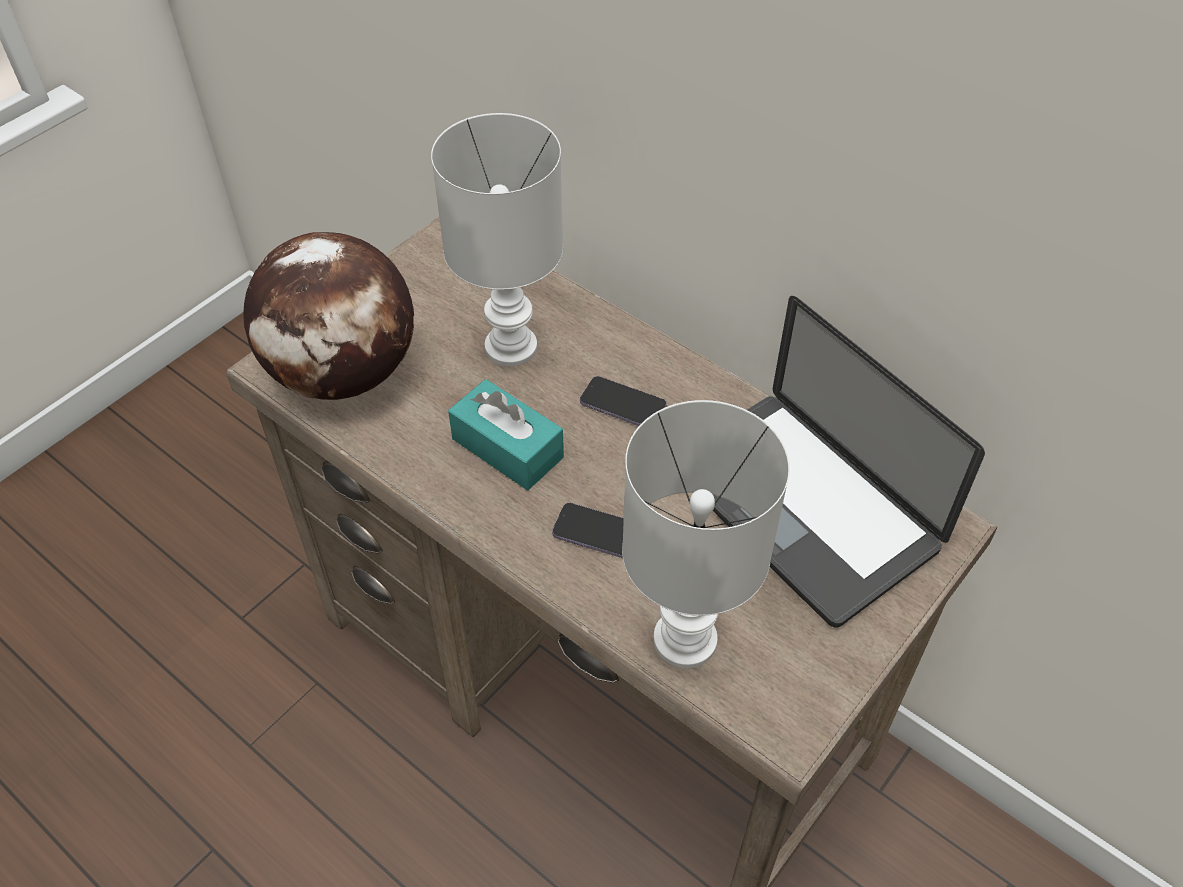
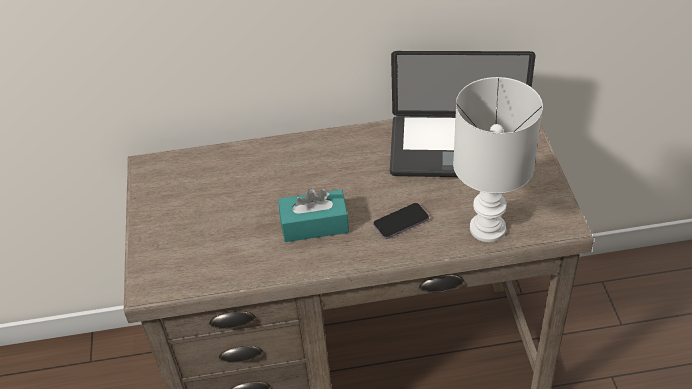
camera: 45 degrees left, 5 degrees down
globe [243,232,414,400] -> none
white table lamp [431,113,563,367] -> none
phone [580,376,667,426] -> none

